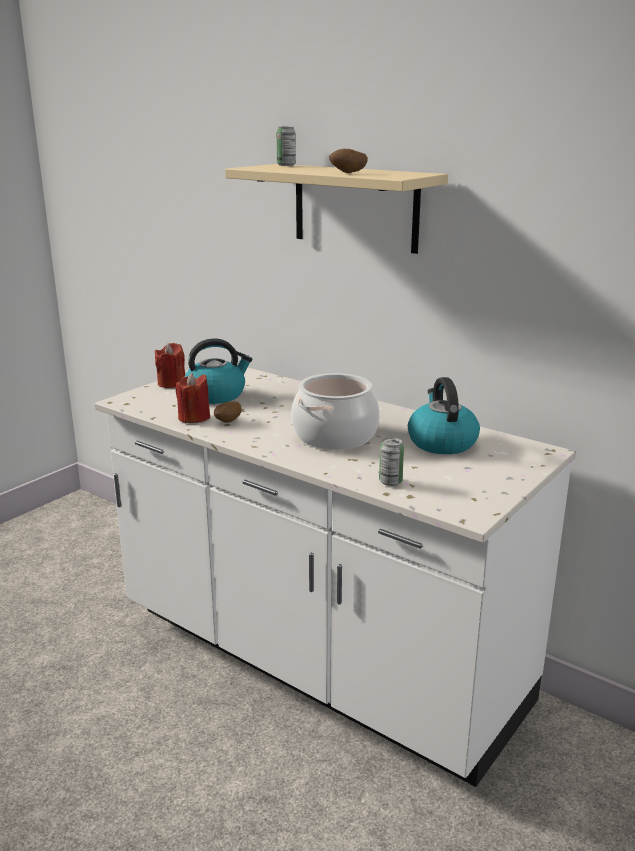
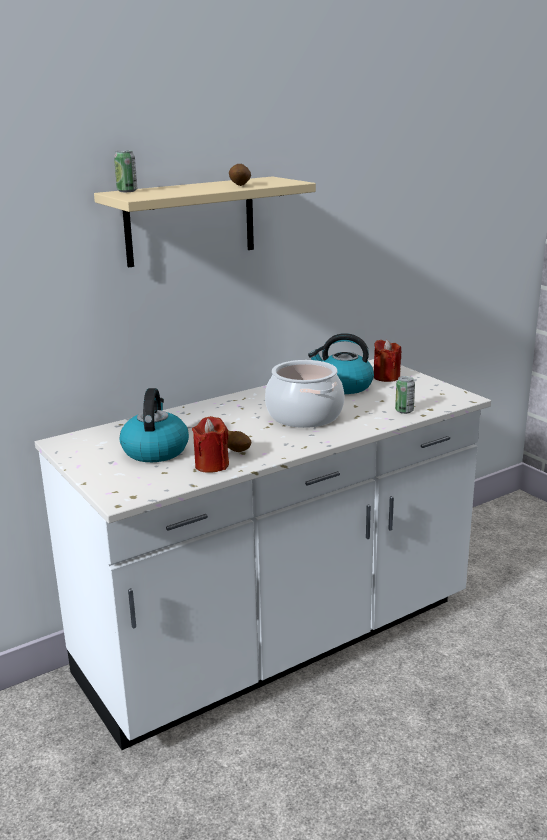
camera: 70 degrees left, 0 degrees up
red candle [154,343,185,388] -> red candle moved to [374,340,401,382]

